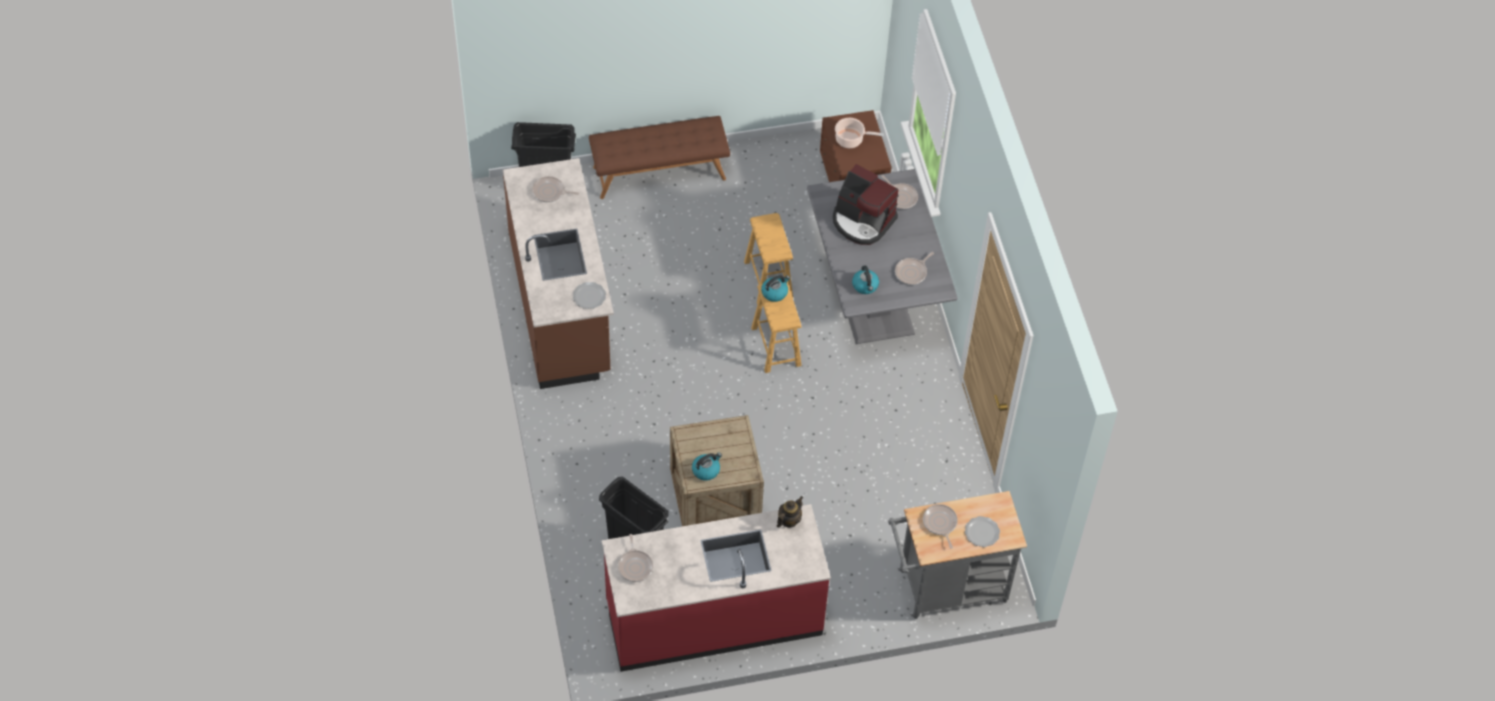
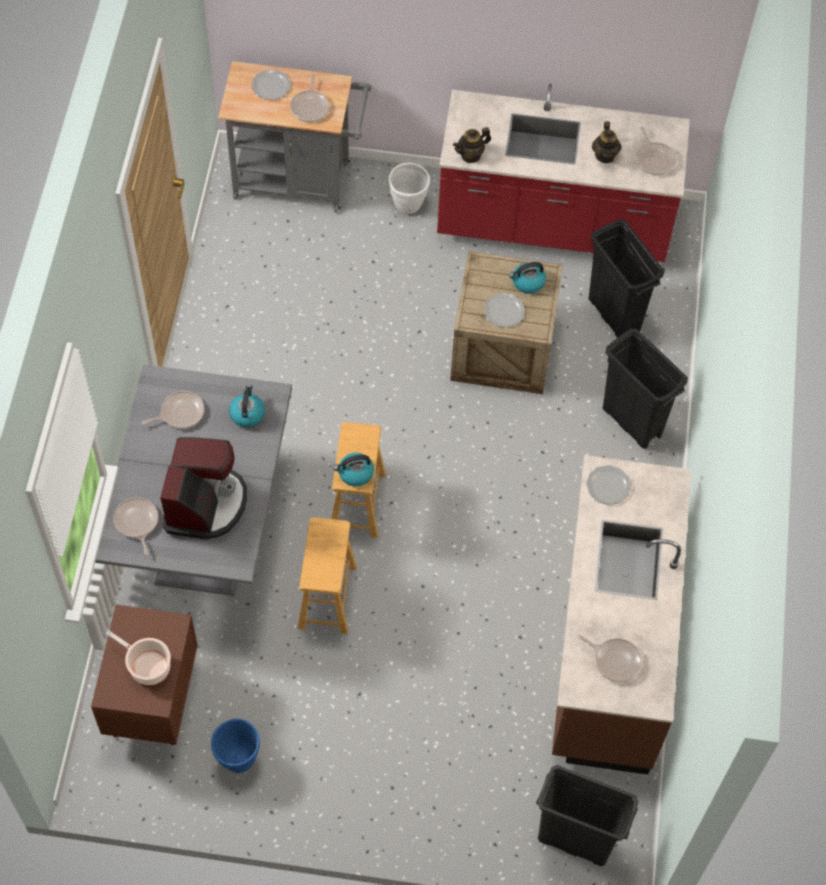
camera: 160 degrees left, 5 degrees up
brown bench [589,116,730,199] -> none
frying pan [618,534,653,582] -> frying pan turned 150 degrees clockwise [637,127,676,175]
coffee machine [833,164,899,245] -> coffee machine turned 45 degrees clockwise [160,437,247,539]
none -> blue planter [211,719,260,773]
none -> white planter [389,163,430,214]
none -> plate [484,293,525,328]
none -> teapot [592,121,622,163]
none -> black trash can [603,329,688,449]

